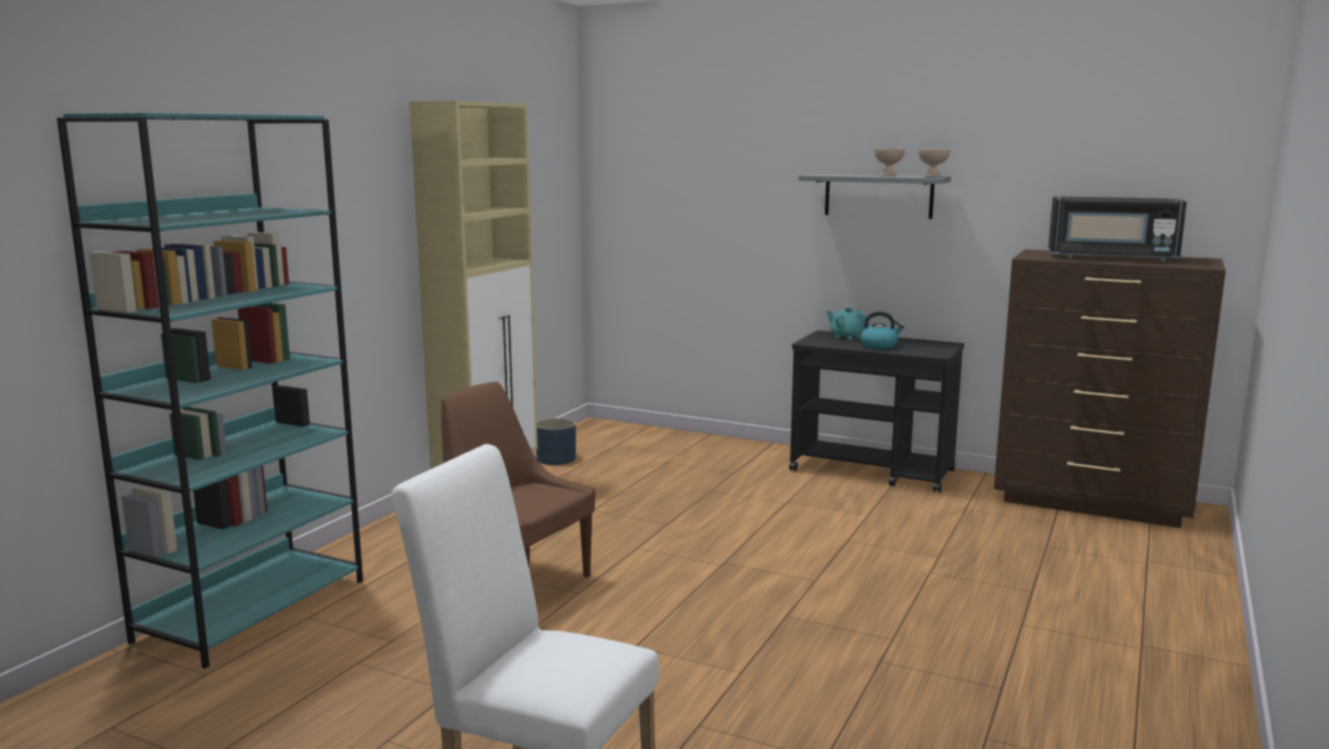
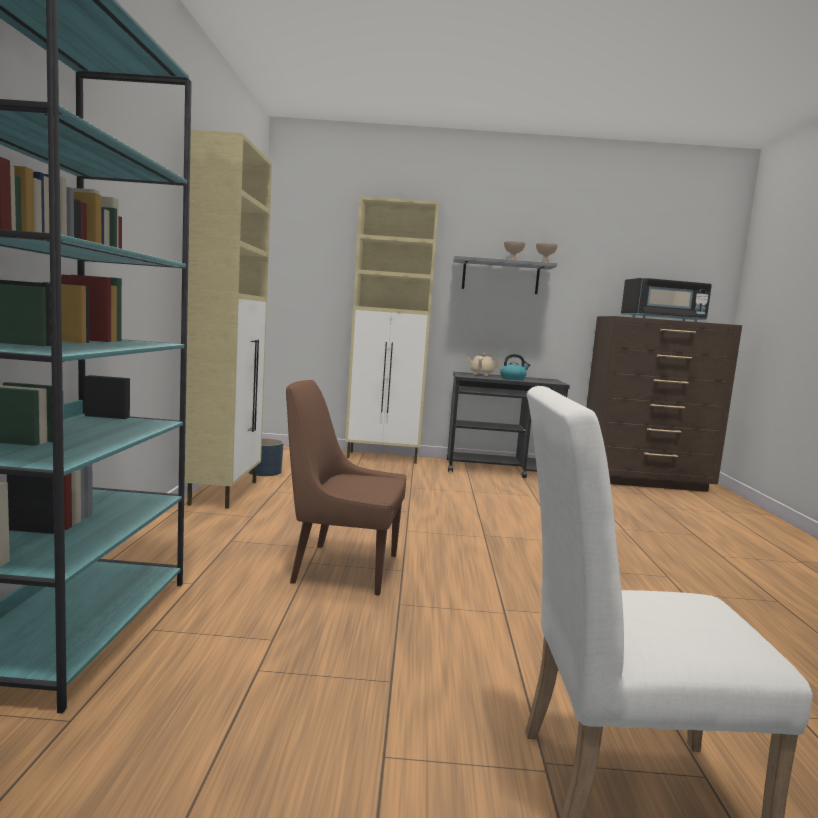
camera: 25 degrees left, 5 degrees down
turquoise teapot [826,307,869,340] -> beige teapot [466,353,499,376]
none -> beige cabinet [345,196,439,464]

